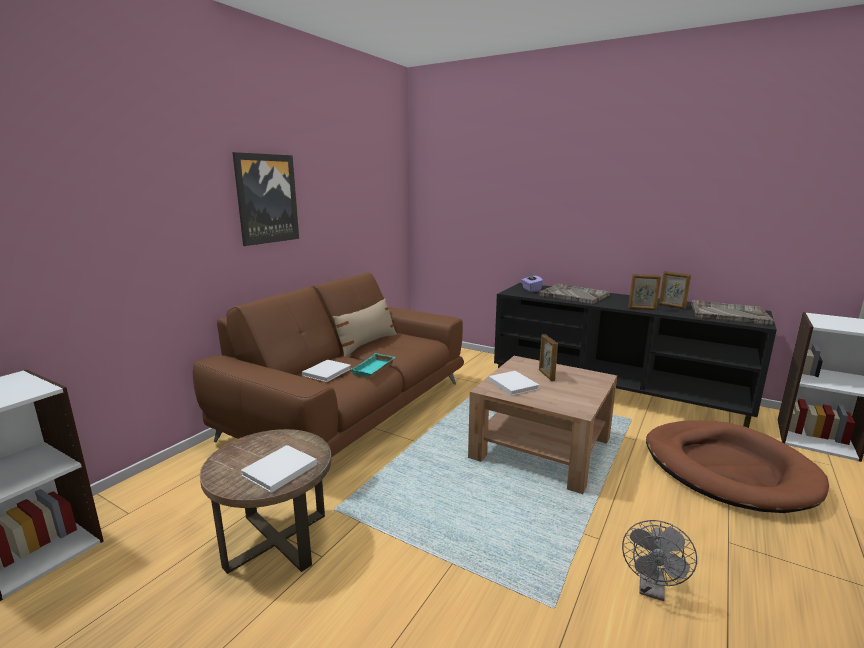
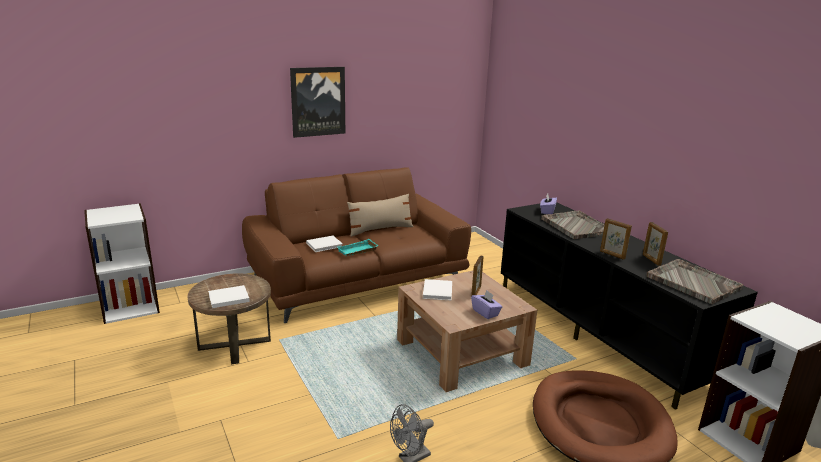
camera: 30 degrees right, 5 degrees up
none -> purple tissue box [471,290,502,319]

